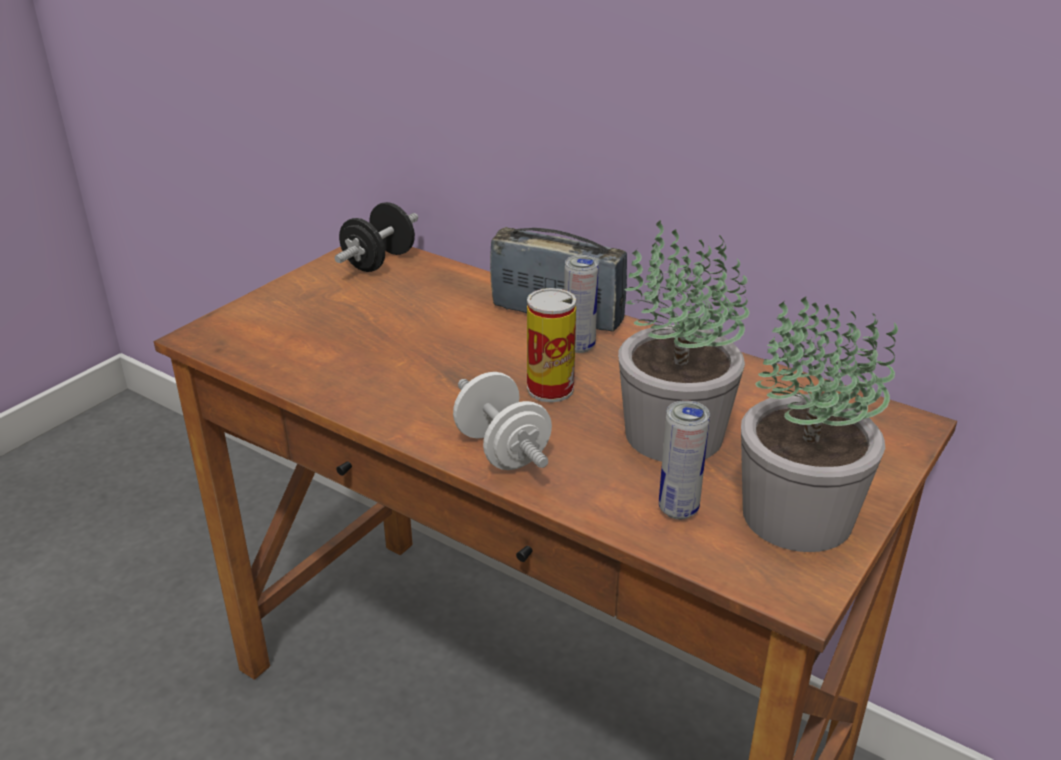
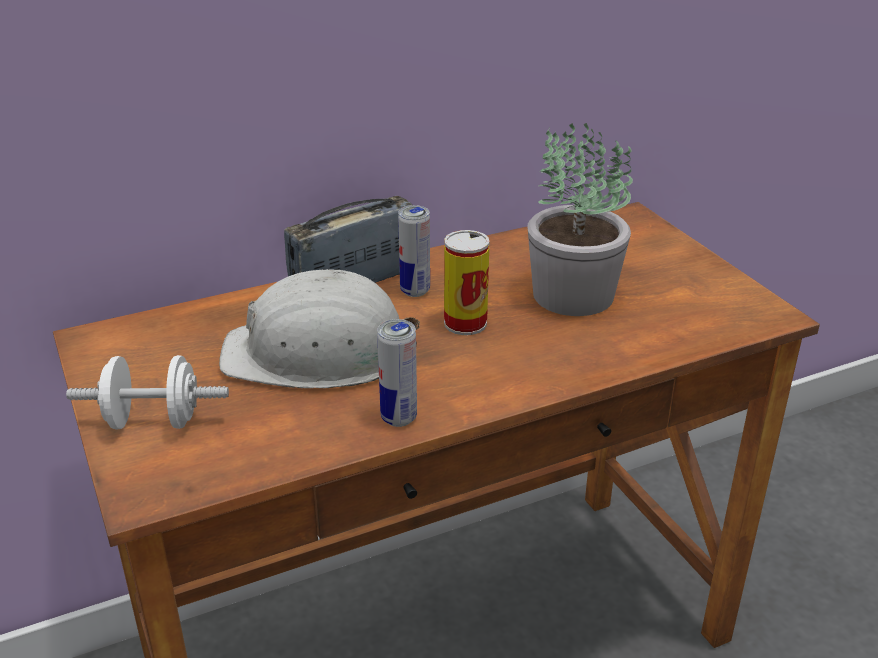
camera: 60 degrees left, 0 degrees up
black dumbbell [335,202,418,272] -> none
white dumbbell [453,372,552,470] -> white dumbbell moved to [66,355,229,430]
can [659,400,710,519] -> can moved to [377,319,417,427]
potted plant [741,296,898,552] -> none
none -> white hard hat [219,269,420,388]

